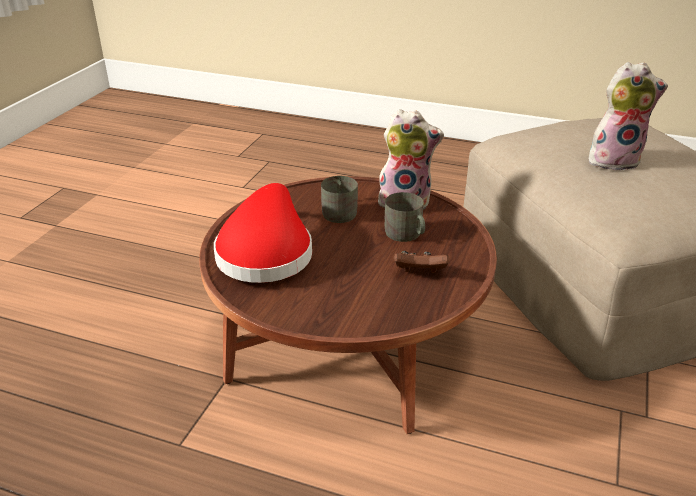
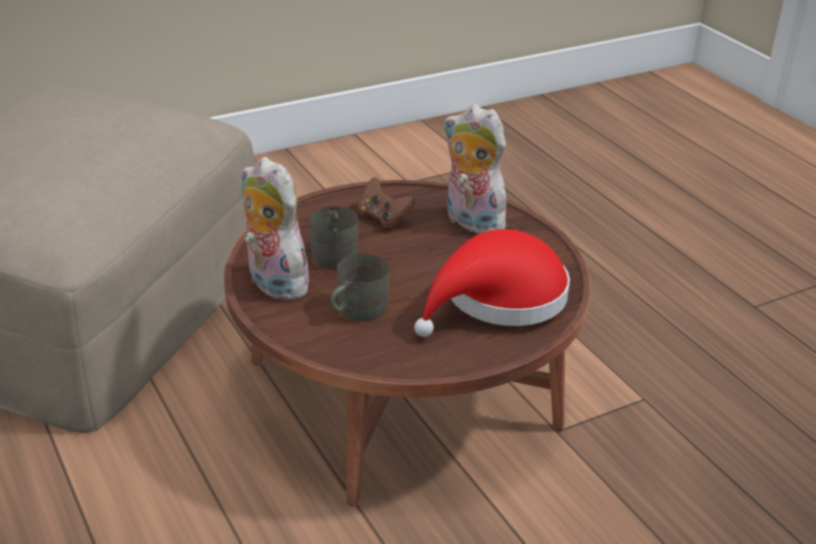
camera: 140 degrees left, 0 degrees up
plush toy [588,62,668,171] -> plush toy moved to [444,104,507,234]

